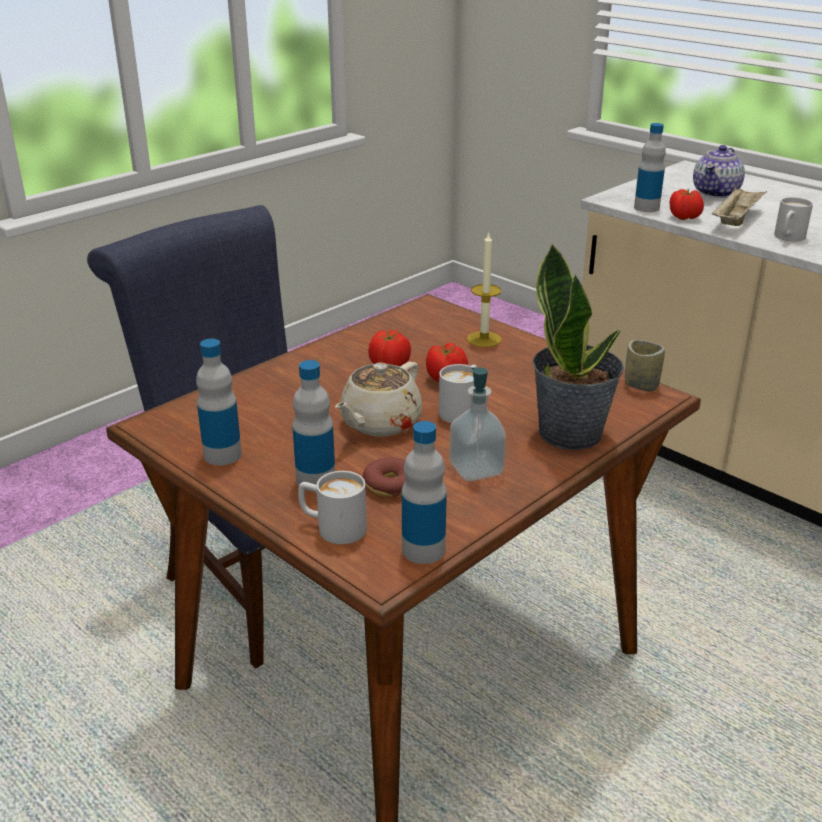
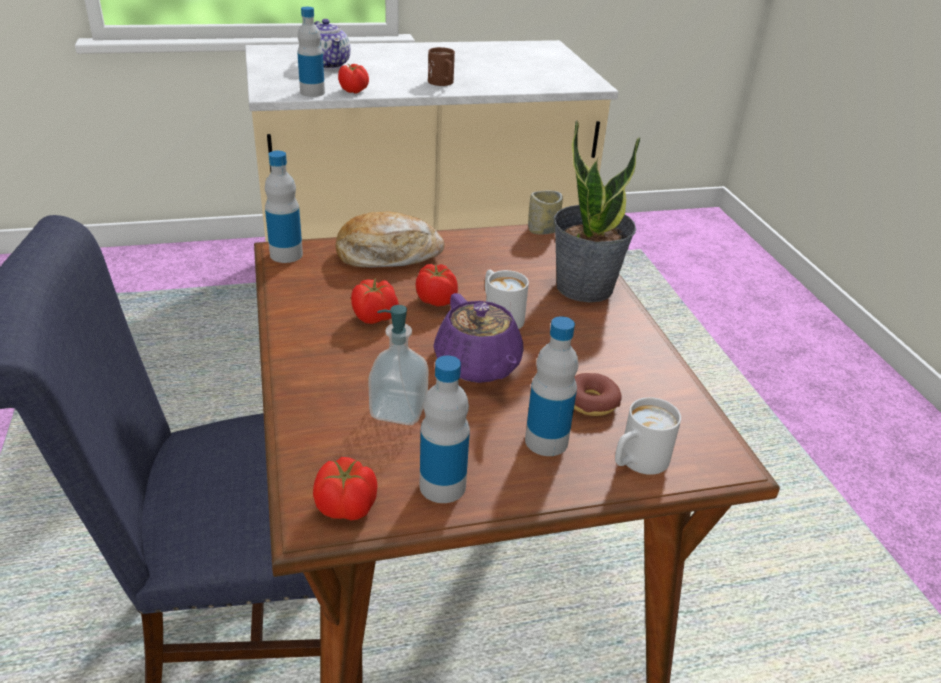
camera: 60 degrees left, 5 degrees up
beige teapot [335,362,422,436] -> purple teapot [433,293,524,383]
bottle [402,421,447,564] -> bottle moved to [265,151,303,263]
soap dispenser [449,367,506,481] -> soap dispenser moved to [368,305,429,425]
candle [467,232,502,347] -> bread [336,211,445,268]
beige tray [712,186,767,226] -> none
white mug [774,197,813,241] -> brown mug [428,47,455,86]
none -> tomato [313,457,378,520]

